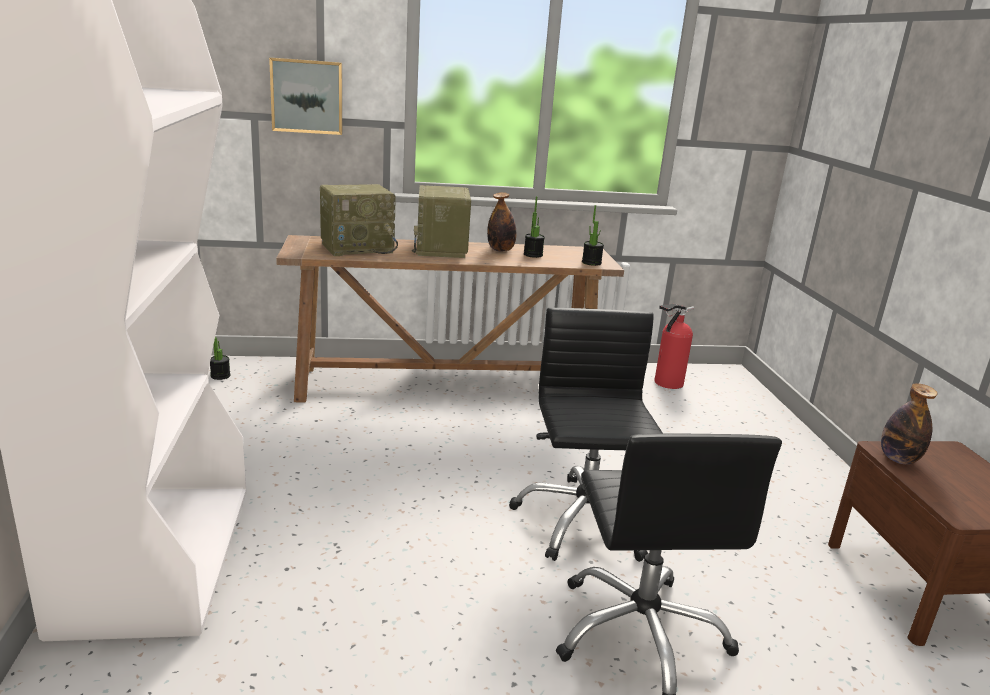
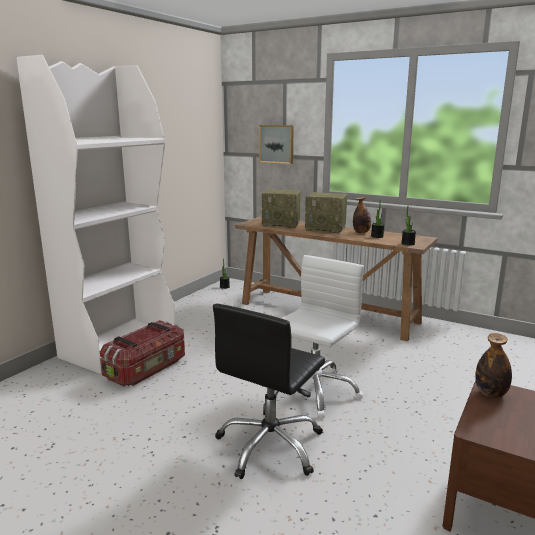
camera: 40 degrees right, 5 degrees down
radio [412,185,471,258] -> radio turned 105 degrees counterclockwise [305,192,347,233]
black office chair [509,308,663,562] -> white office chair [274,255,364,418]
fire extinguisher [654,304,694,389] -> none
none -> storage box [100,320,185,387]

